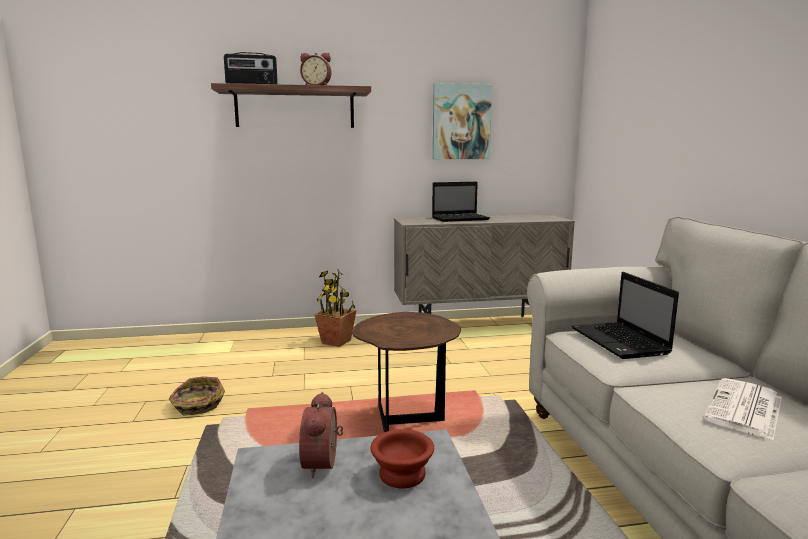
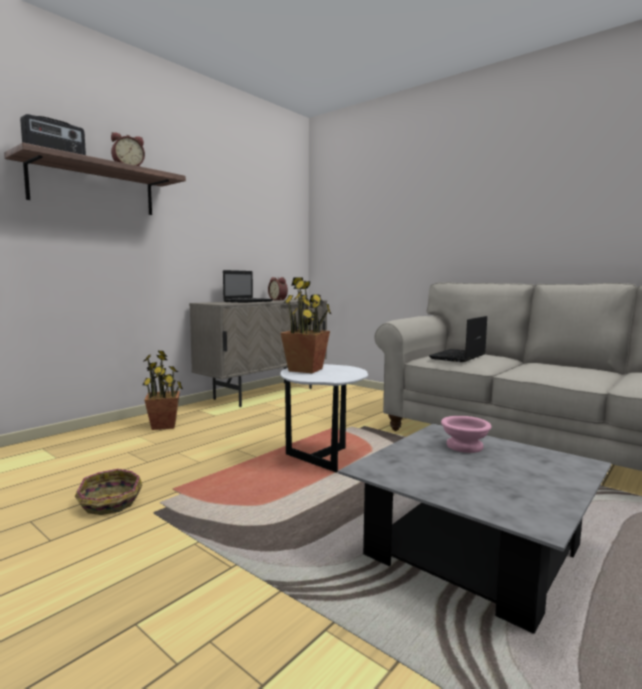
camera: 40 degrees left, 5 degrees down
alarm clock [299,392,343,478] -> alarm clock moved to [268,277,288,301]
brown side table [352,312,461,432] -> white side table [281,364,368,473]
brown bowl [370,429,434,488] -> pink bowl [441,416,492,453]
picture [433,83,492,159] -> none
laptop [571,272,679,359] -> laptop turned 90 degrees clockwise [429,316,487,362]
newspaper [703,378,782,440] -> none
none -> potted plant [281,277,331,373]

